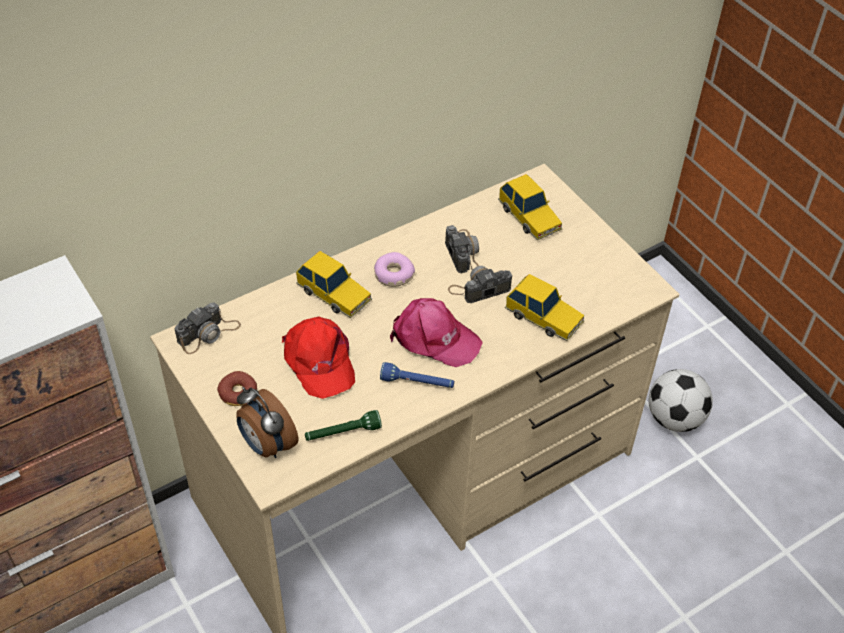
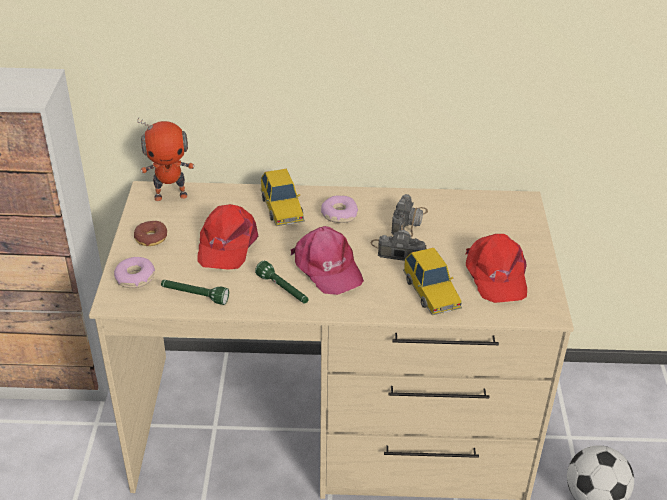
camera: 35 degrees right, 10 degrees down
camera [175,302,241,354] -> toy robot [138,118,195,201]
alarm clock [236,387,298,458] -> donut [114,257,155,288]
blue flashlight [380,362,454,388] -> green flashlight [255,261,309,304]
toy car [498,174,563,240] -> none
none -> red cap [465,234,527,303]

